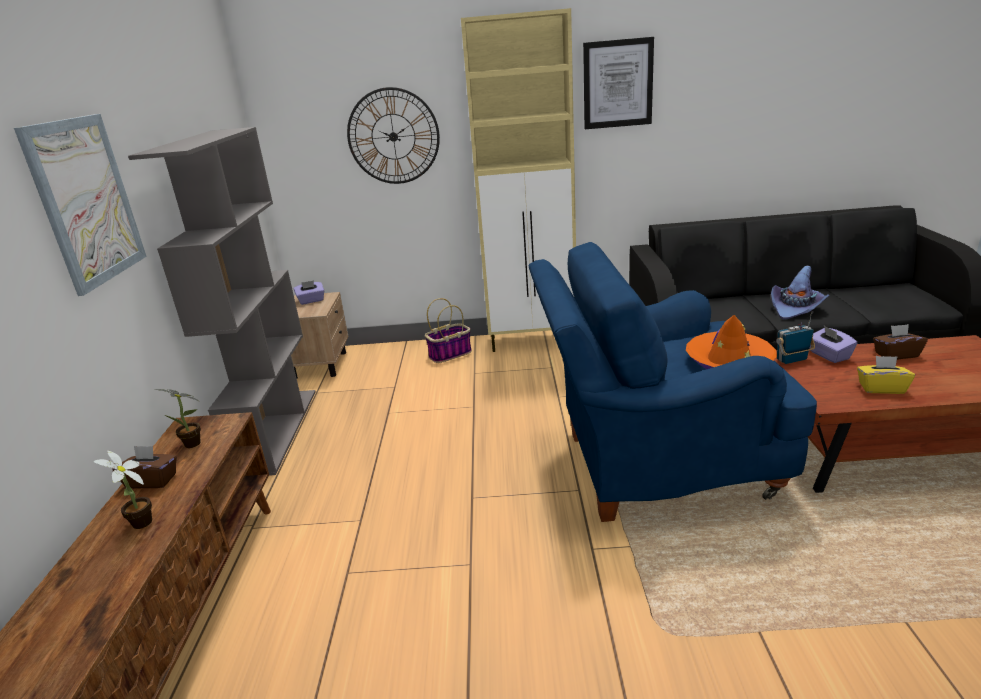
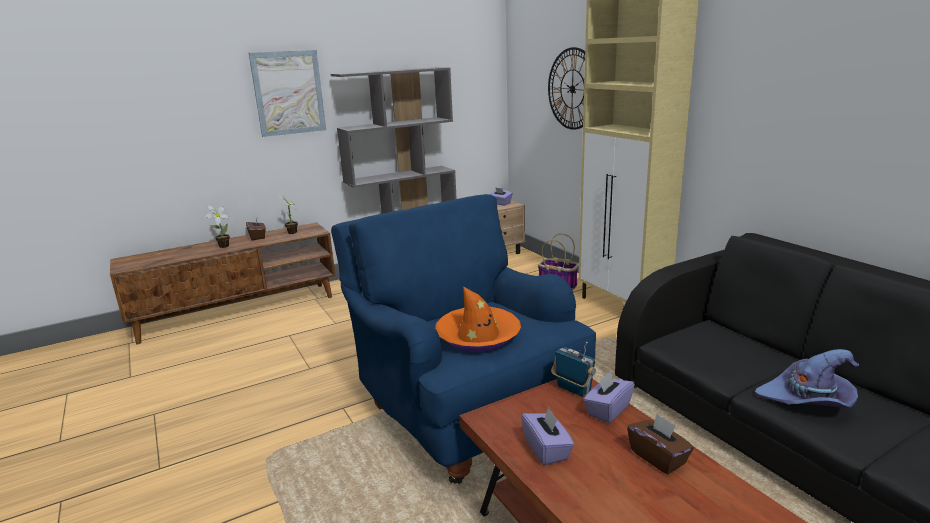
camera: 60 degrees right, 5 degrees down
picture [583,37,654,129] -> none
yellow tissue box [857,356,915,394] -> purple tissue box [521,407,574,465]

